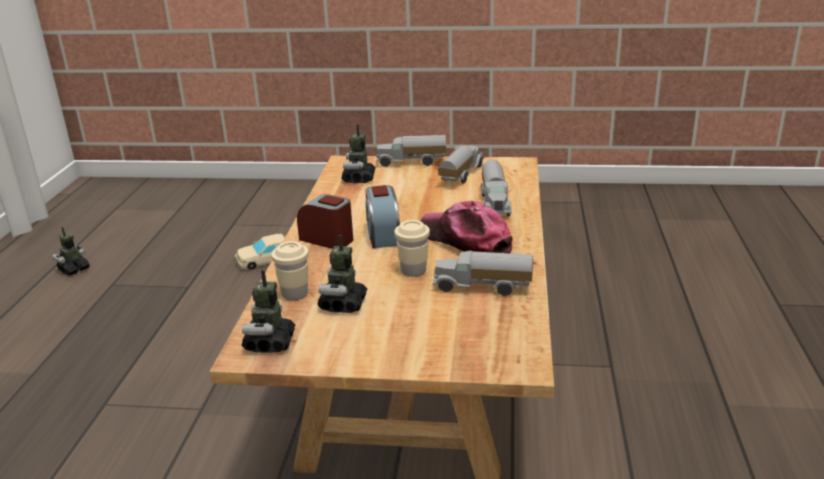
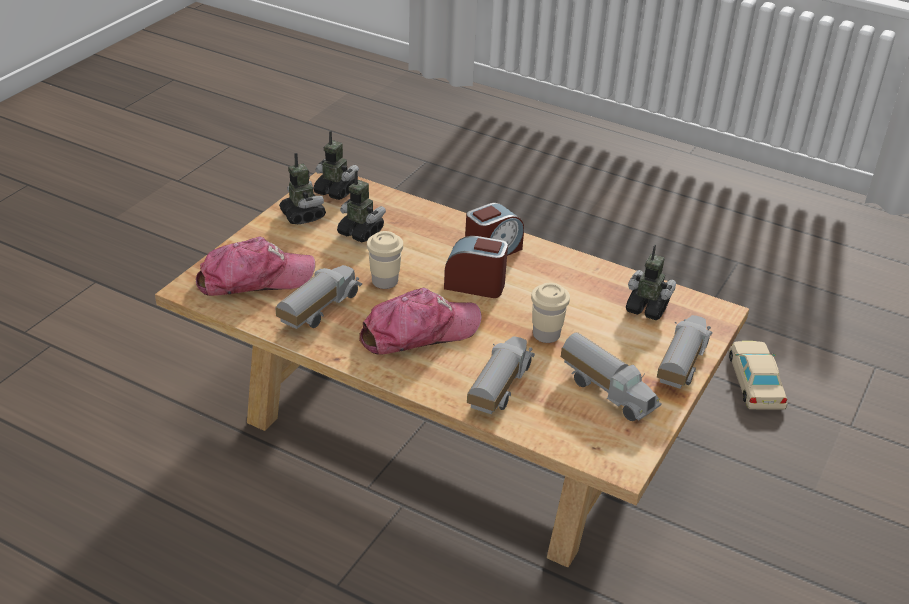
camera: 110 degrees right, 10 degrees up
toy robot [52,227,90,276] -> toy robot moved to [279,153,326,224]
beige cup [271,241,309,300] -> beige cup moved to [531,283,570,343]
toy truck [481,160,512,217] -> toy truck turned 90 degrees clockwise [467,336,535,414]
none -> cap [196,236,315,296]

